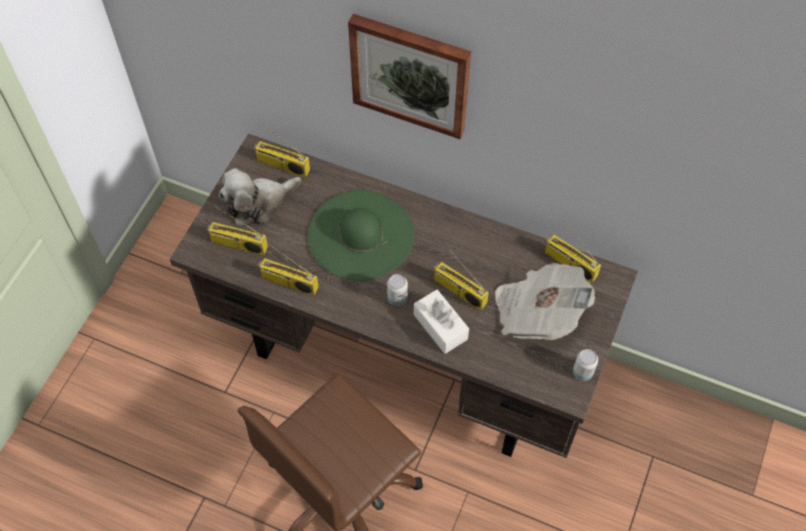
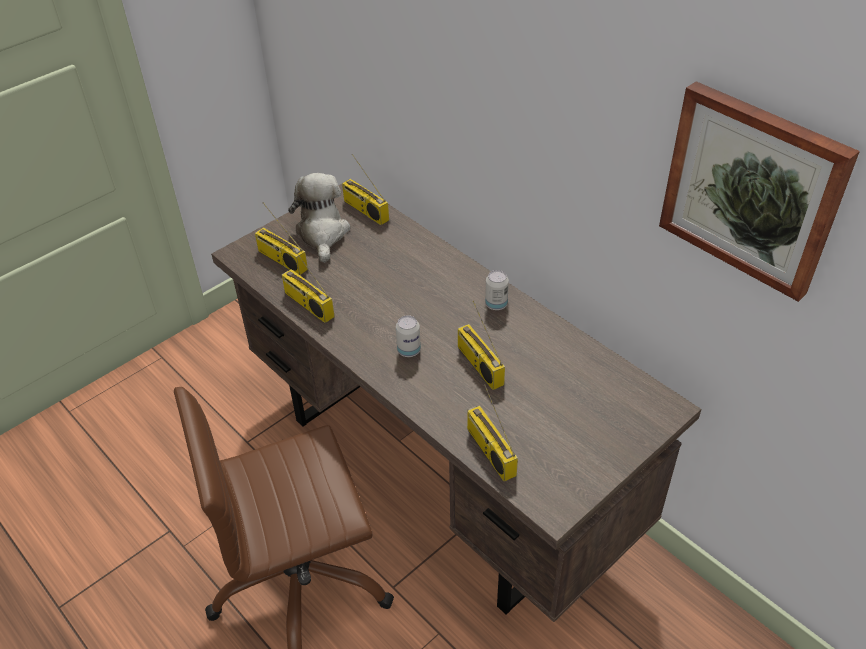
camera: 25 degrees right, 15 degrees down
plush toy [219,168,301,228] -> plush toy turned 90 degrees clockwise [288,173,350,263]
green hat [308,190,414,281] -> none
picture [348,14,471,140] -> picture moved to [659,81,860,302]
white tissue box [414,289,469,354] -> none
newspaper [495,262,595,340] -> none
radio [544,221,601,284] -> radio moved to [467,384,518,482]
can [573,349,598,381] -> can moved to [485,270,509,310]

